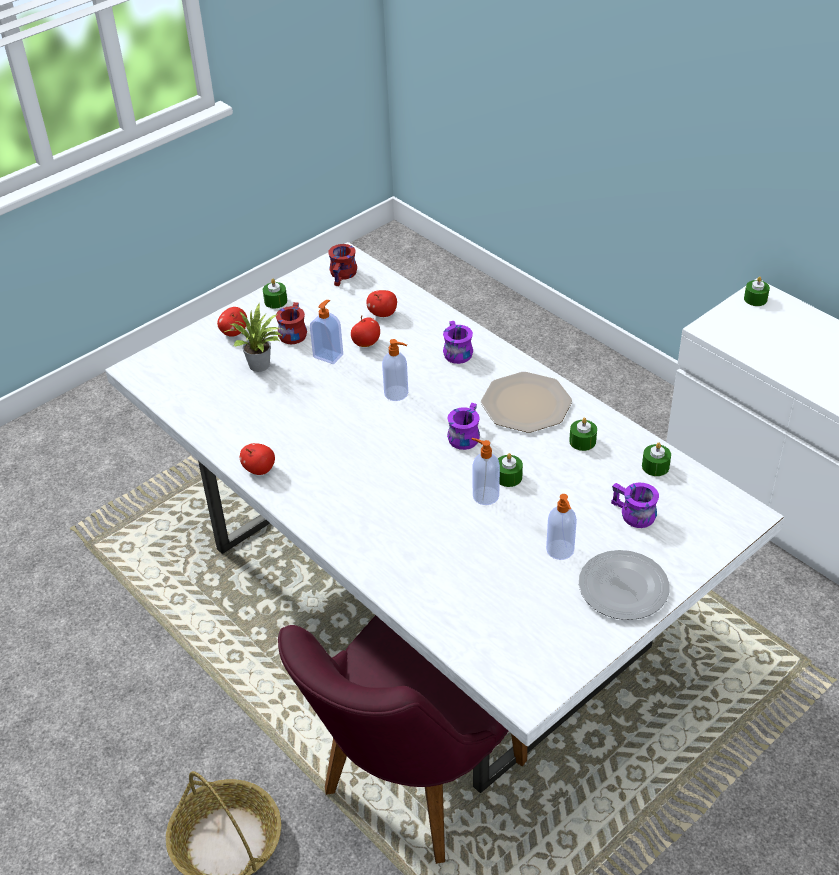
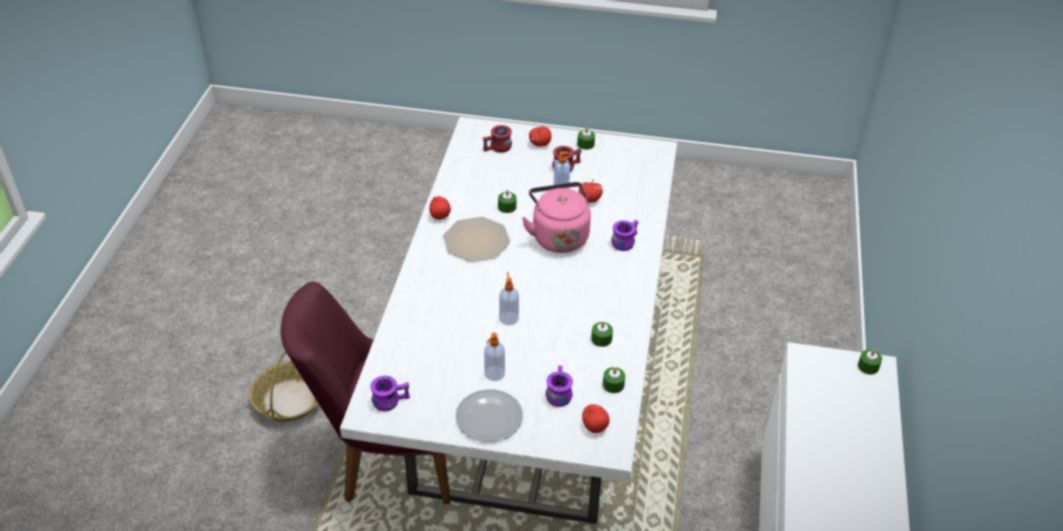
camera: 50 degrees right, 0 degrees up
potted plant [225,304,285,372] -> none
red mug [328,244,357,286] -> red mug moved to [483,125,512,153]
apple [366,290,397,317] -> apple moved to [582,404,610,433]
soap dispenser [382,339,408,401] -> pink kettle [522,182,591,253]
purple mug [447,403,480,450] -> purple mug moved to [370,376,410,411]
plate [481,372,572,432] -> plate moved to [443,217,510,262]
green candle [498,453,523,487] -> green candle moved to [498,190,517,213]

